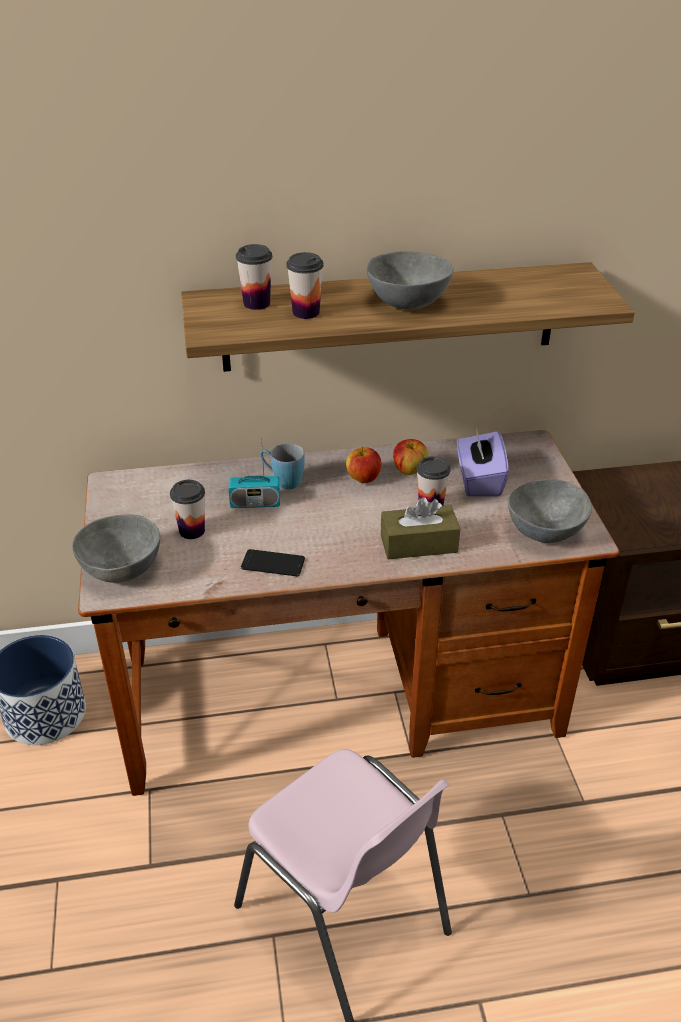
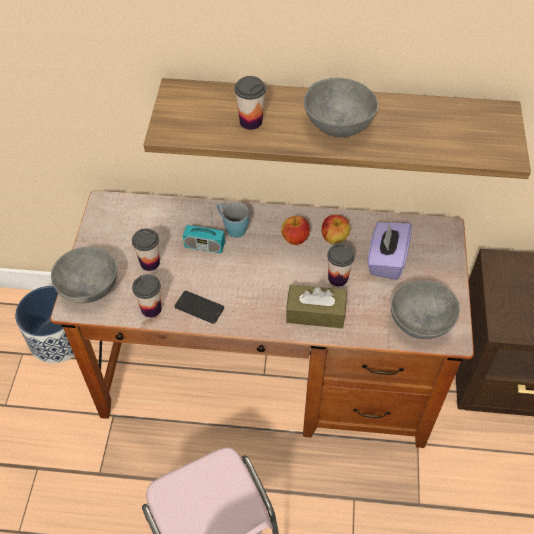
camera: 15 degrees right, 15 degrees up
cup [236,244,272,310] -> cup moved to [132,274,162,317]

